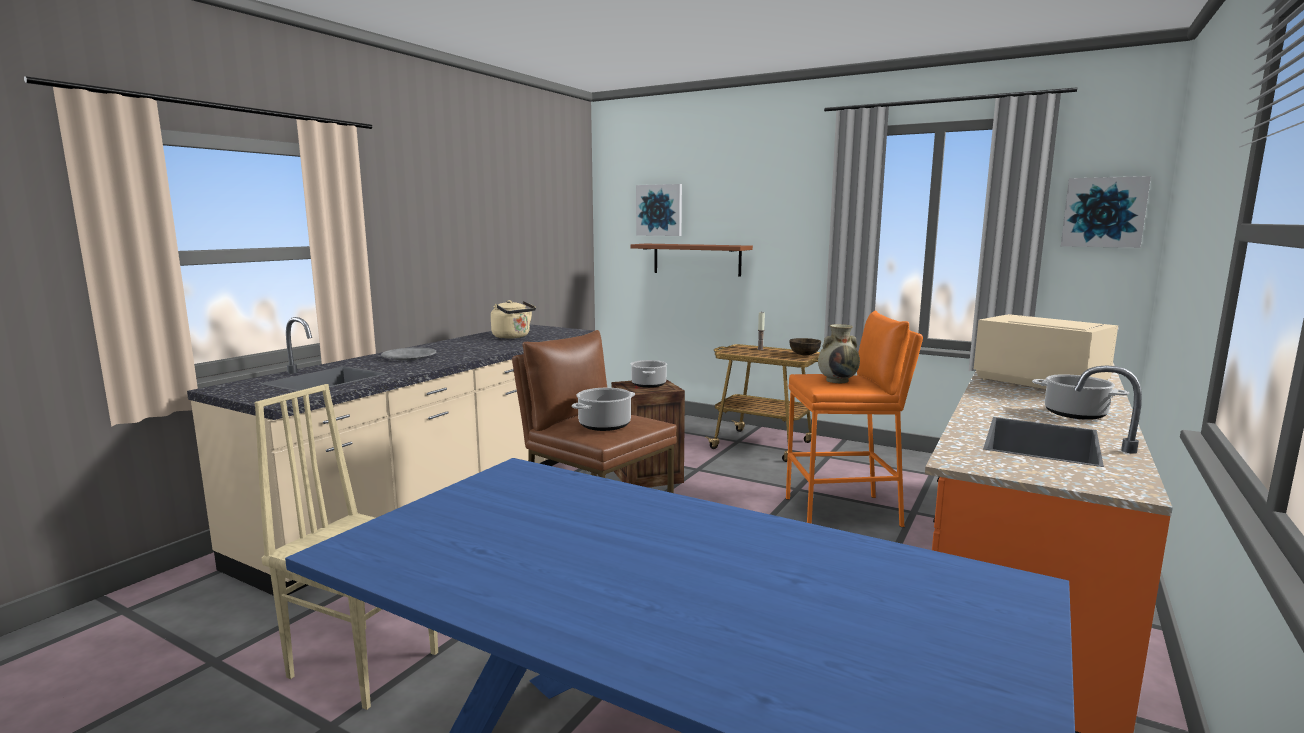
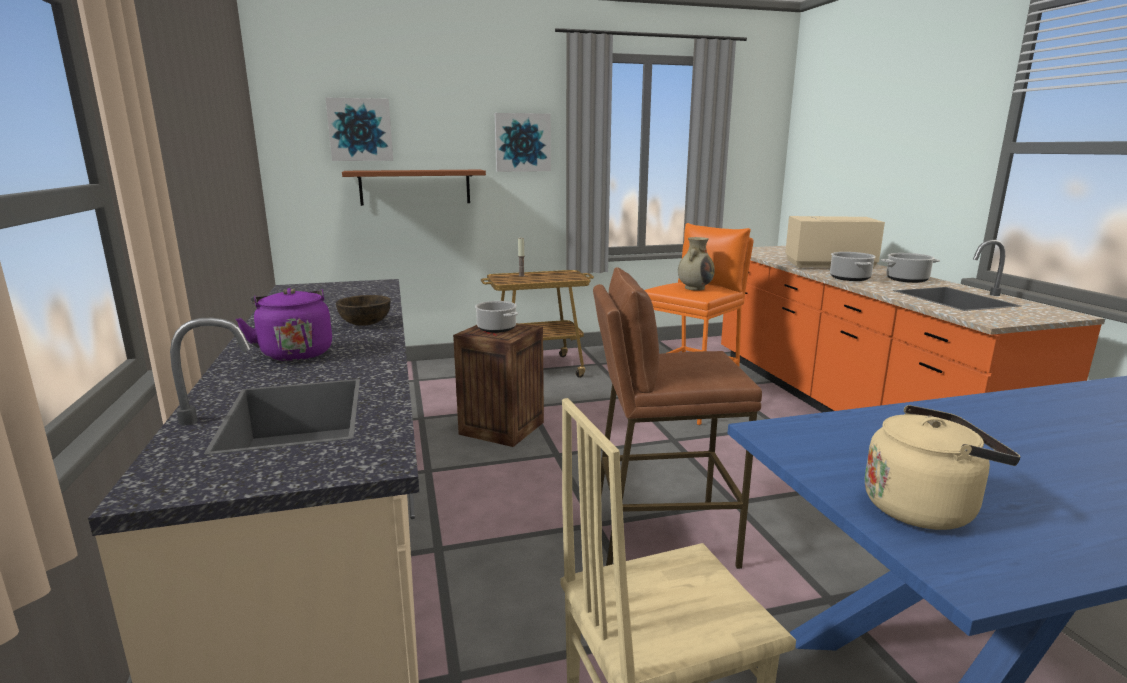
camera: 45 degrees left, 5 degrees up
grey plate [381,348,436,360] -> purple kettle [236,288,332,361]
beige kettle [491,300,536,339] -> beige kettle moved to [864,405,1021,530]
cooking pot [572,388,635,431] -> cooking pot moved to [830,252,876,281]
brown bowl [789,338,821,355] -> brown bowl moved to [336,295,391,326]
picture [1061,176,1151,248] -> picture moved to [495,113,551,172]

